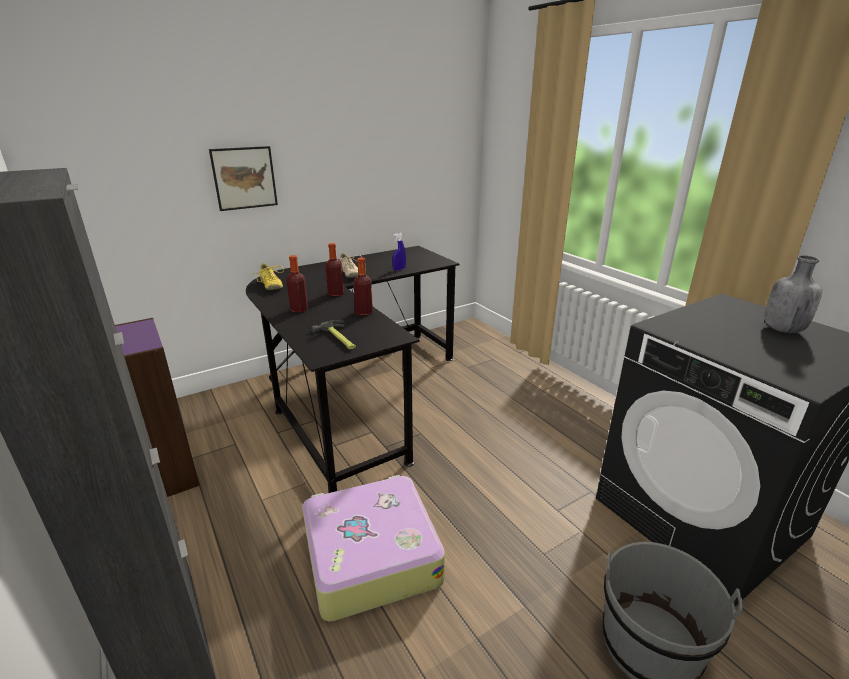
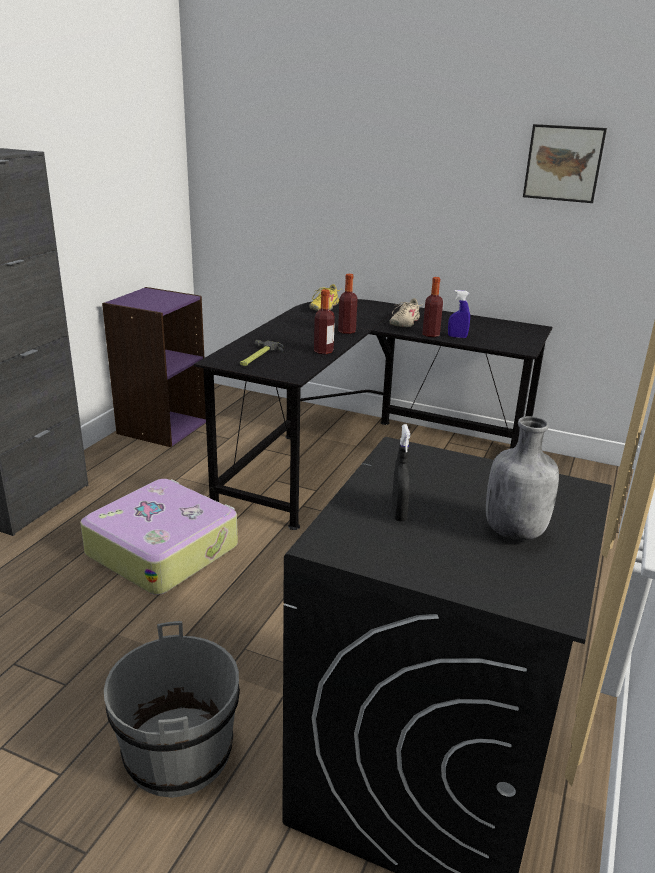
camera: 55 degrees right, 0 degrees up
picture [209,146,278,211] -> picture moved to [523,124,607,203]
bottle [286,255,308,313] -> bottle moved to [422,277,443,337]
none -> black spray bottle [392,424,410,521]

